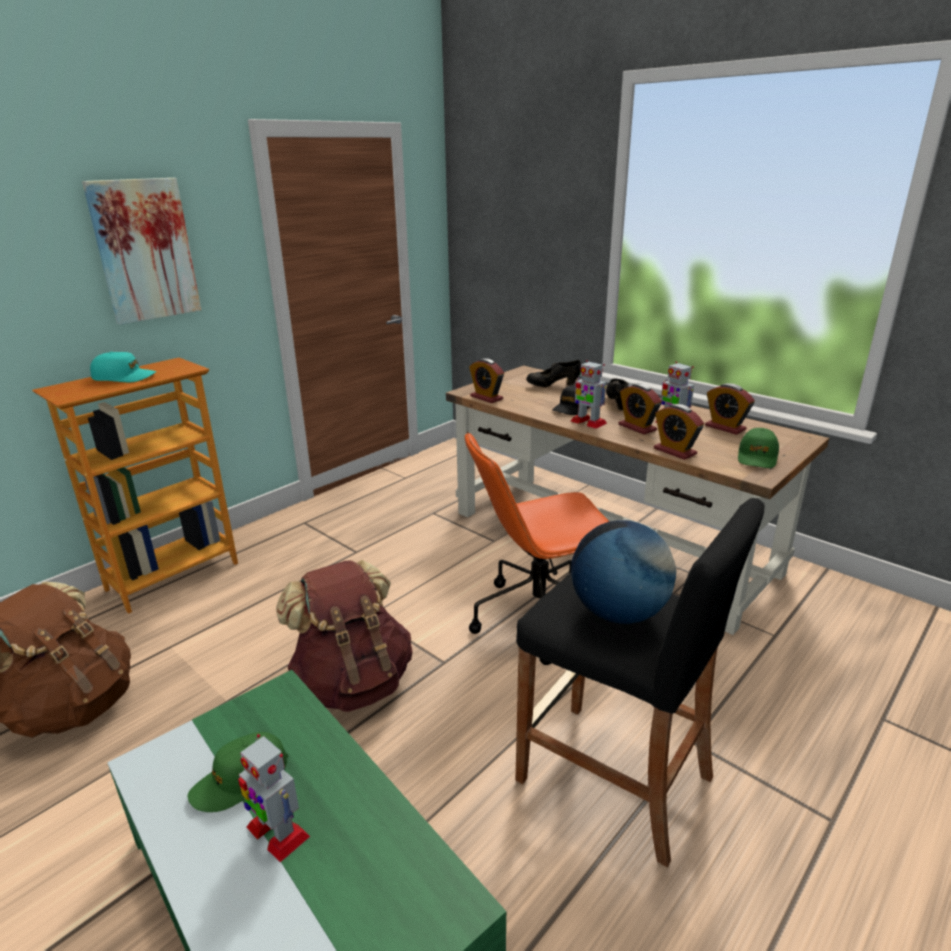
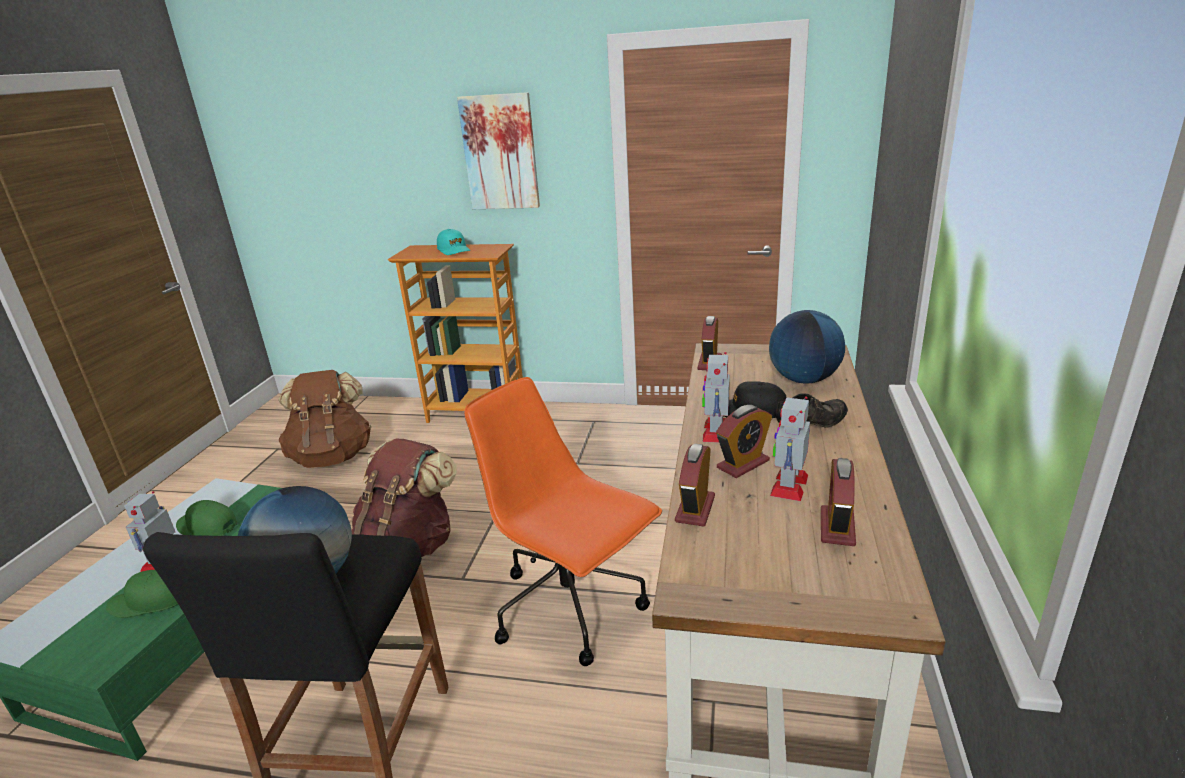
camera: 60 degrees right, 0 degrees up
black shoe [526,360,581,387] -> globe [769,310,845,384]
alarm clock [619,383,662,434] -> alarm clock turned 150 degrees counterclockwise [716,405,772,478]
green cap [738,428,779,468] -> green cap moved to [106,570,178,618]

